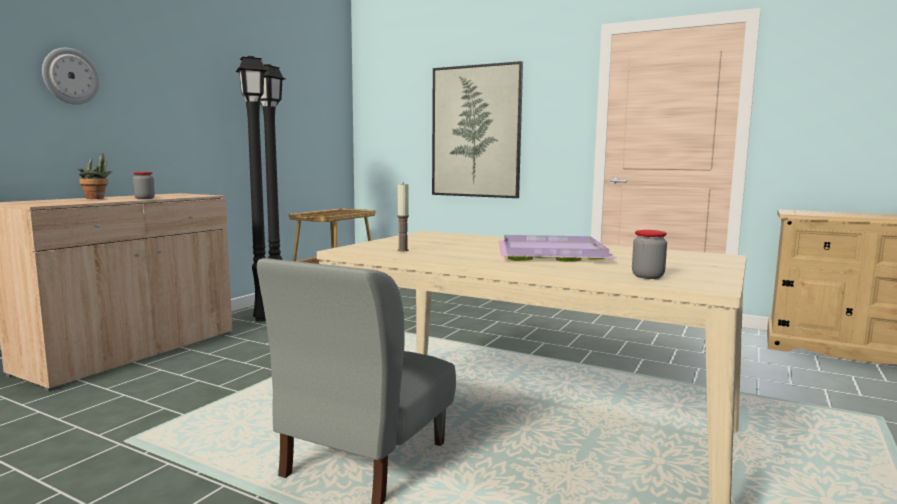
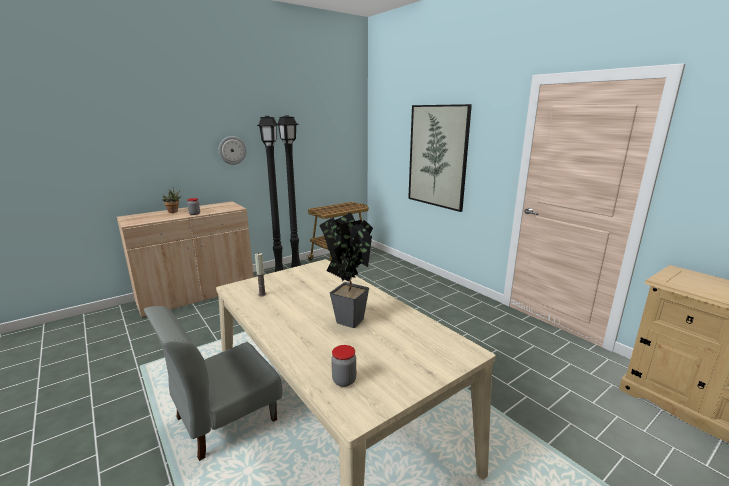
camera: 25 degrees right, 10 degrees up
wall clock [42,48,100,105] -> wall clock moved to [219,136,247,165]
purple tray [498,235,616,262] -> potted plant [319,212,373,328]

